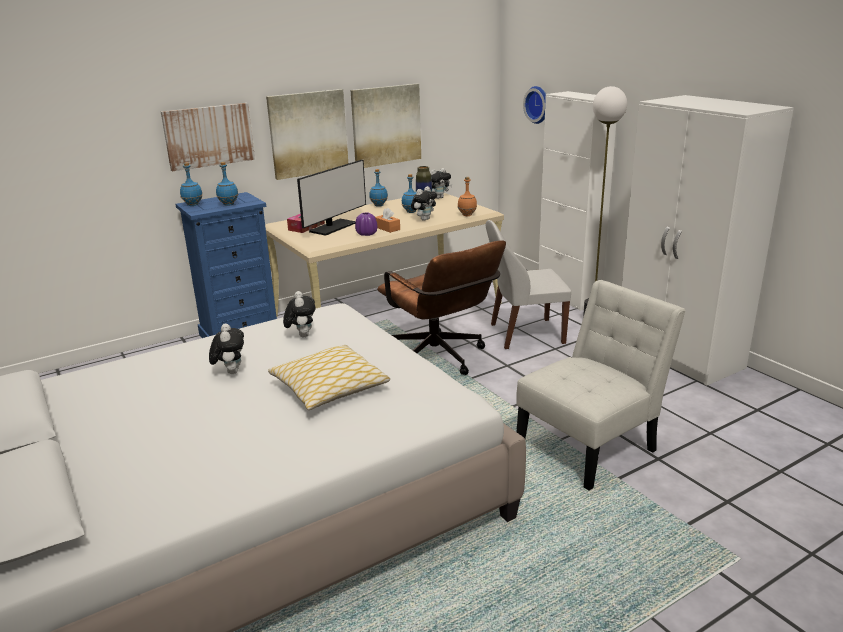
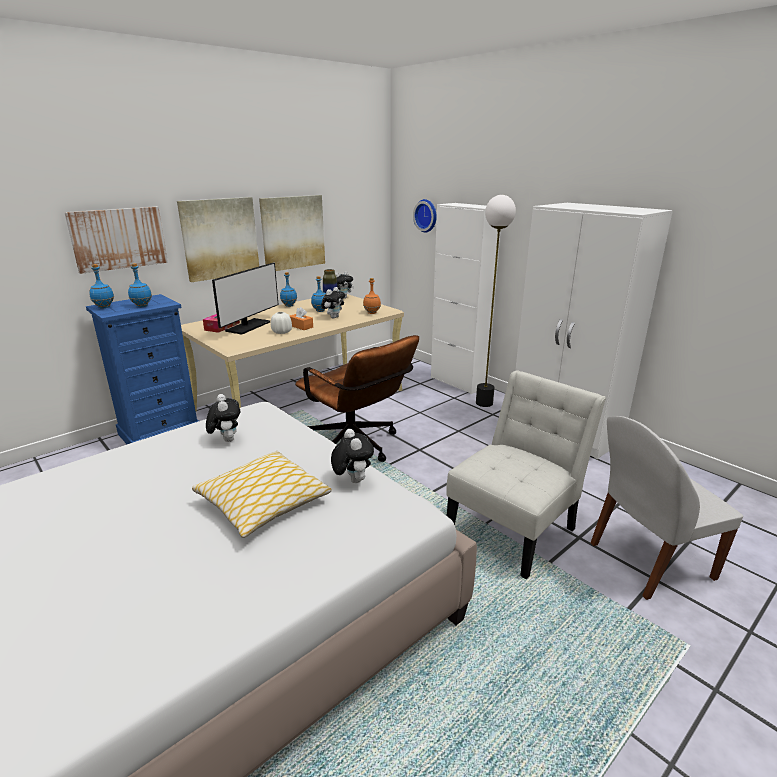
camera: 10 degrees left, 0 degrees up
plush toy [209,323,244,374] -> plush toy moved to [331,429,374,483]
purple vase [355,212,377,236] -> white vase [271,312,292,334]
white chair [486,220,571,349] -> white chair moved to [591,416,743,600]

